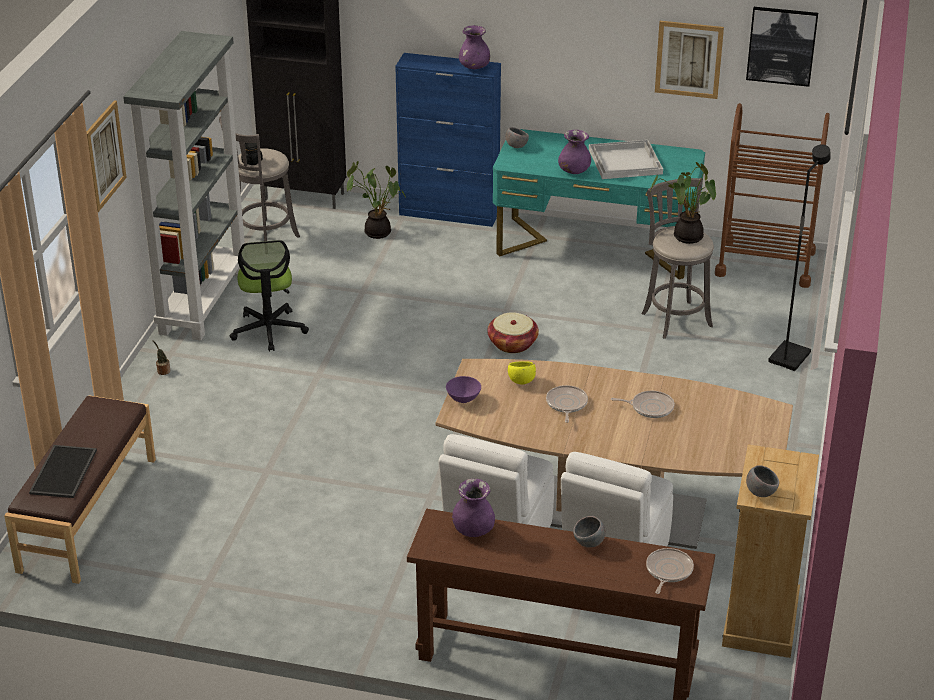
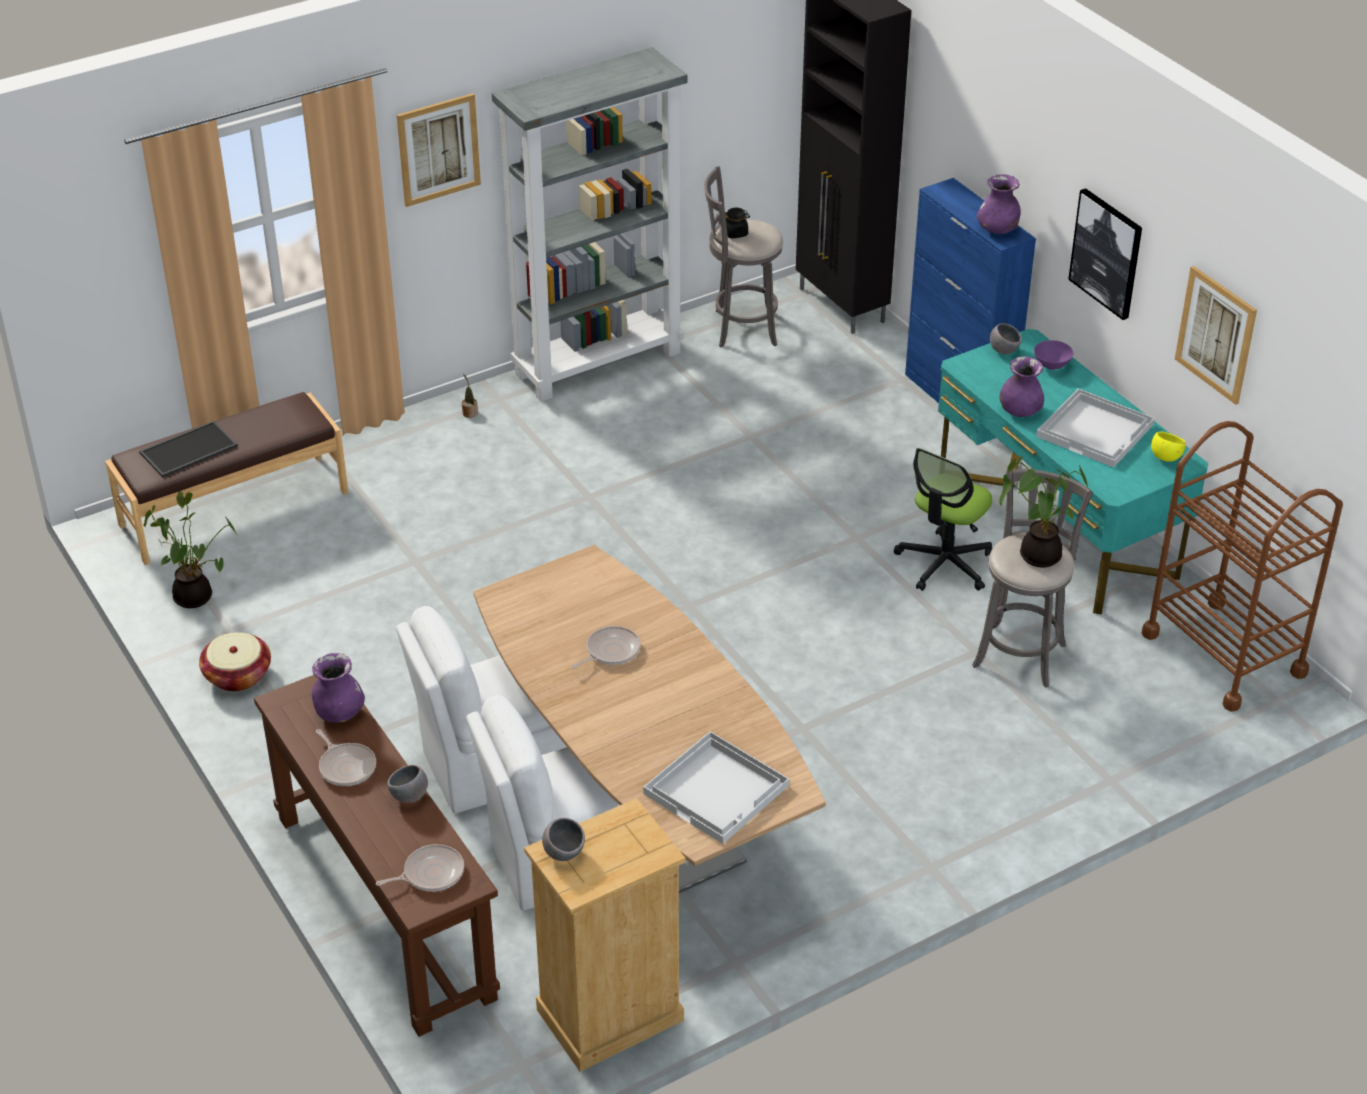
camera: 45 degrees right, 5 degrees up
office chair [230,240,309,351] -> office chair moved to [894,448,993,591]
potted plant [347,161,406,239] -> potted plant moved to [143,491,238,608]
purple bowl [446,376,481,403] -> purple bowl moved to [1034,340,1074,370]
basket [487,312,539,353] -> basket moved to [199,632,271,691]
yellow bowl [508,361,536,385] -> yellow bowl moved to [1151,431,1186,462]
frying pan [611,391,675,418] -> frying pan moved to [316,729,376,786]
picture [746,7,818,87] -> picture moved to [1068,188,1142,320]
black floor lamp [768,144,831,371] -> none
none -> white tray [643,731,789,844]

